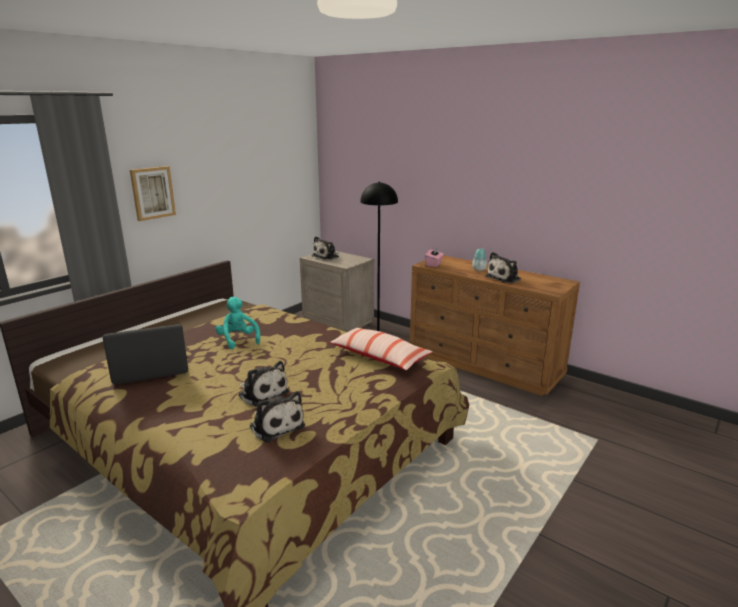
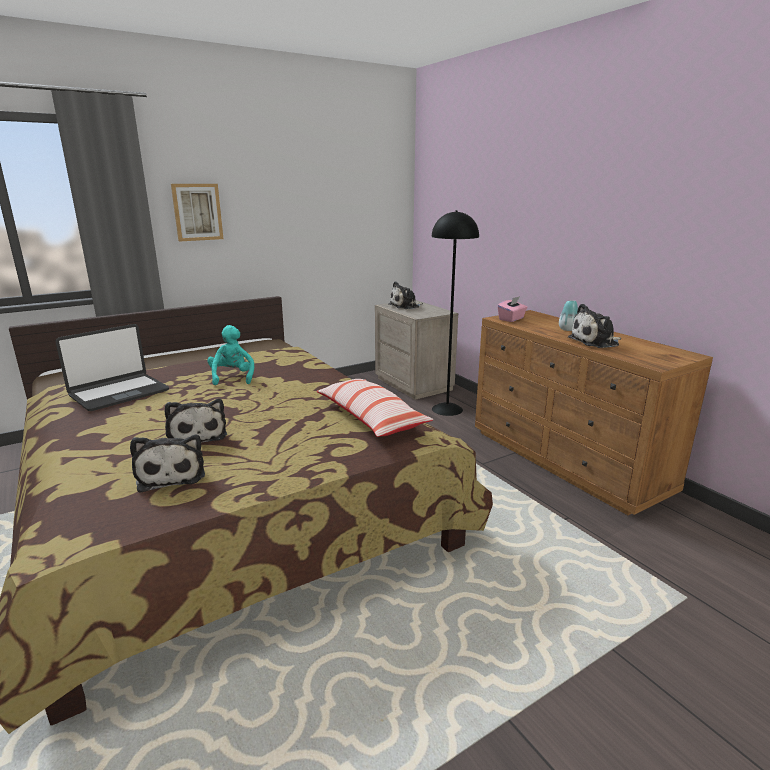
camera: 20 degrees right, 0 degrees up
laptop [103,324,188,385] -> laptop turned 135 degrees clockwise [56,324,169,411]

